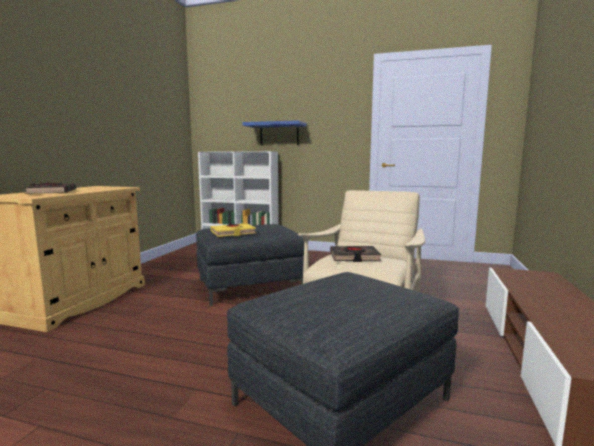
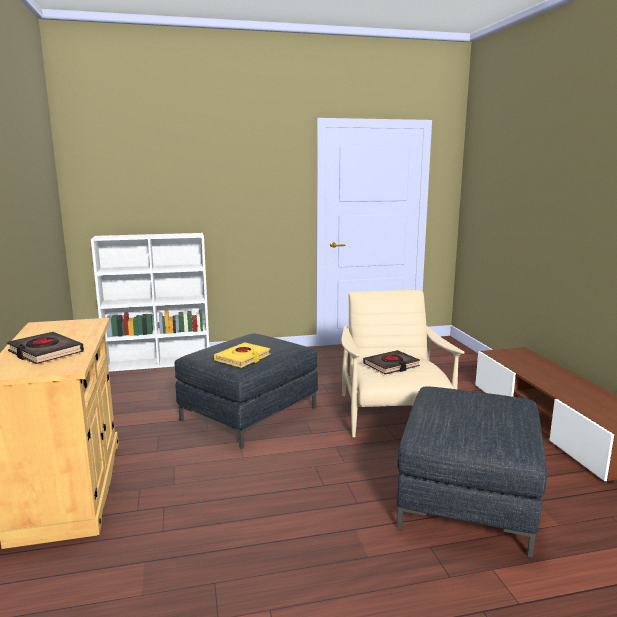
camera: 30 degrees left, 5 degrees up
blue shelf [242,120,306,145] -> none

